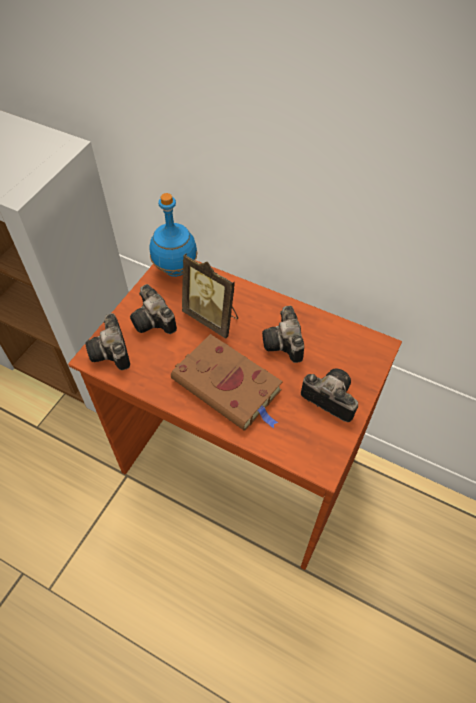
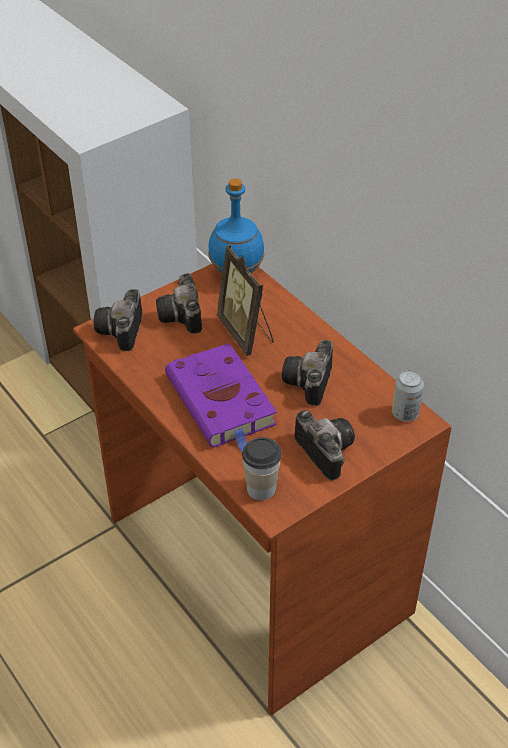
camera: 25 degrees right, 10 degrees down
brown book [171,334,283,431] -> purple book [165,343,277,452]
none -> cup [242,437,282,500]
none -> can [392,370,424,422]

